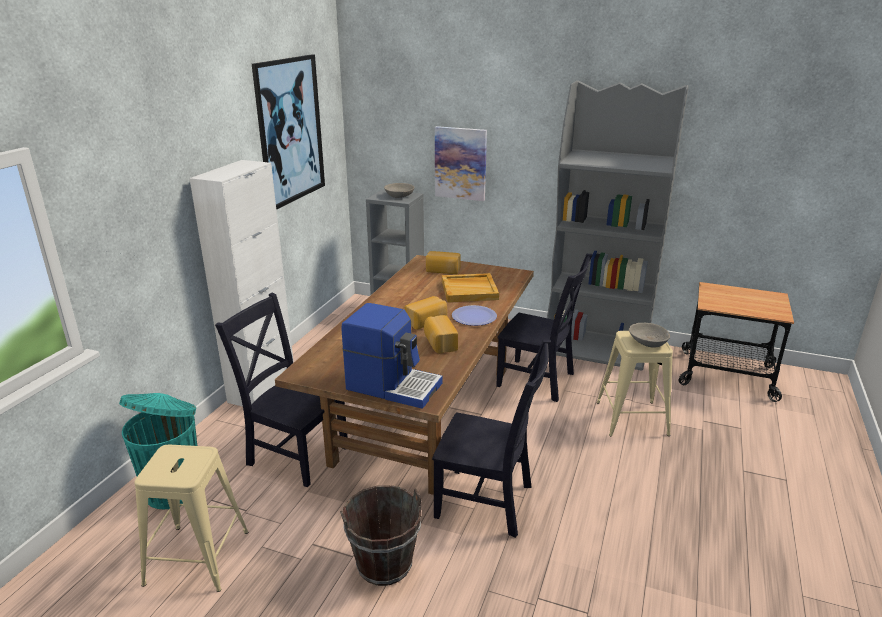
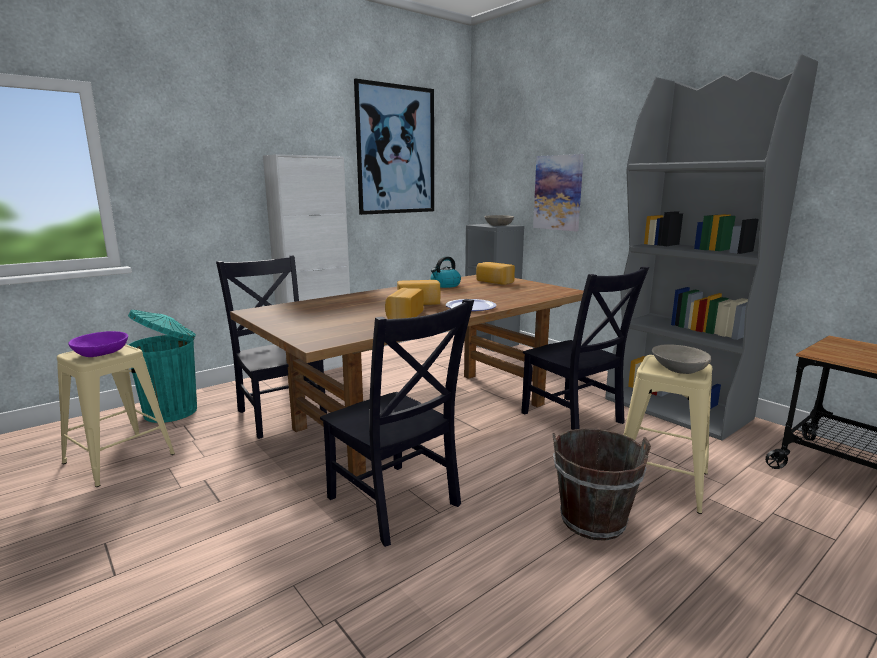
camera: 30 degrees right, 10 degrees down
brown bucket [340,485,422,586] -> brown bucket moved to [552,428,651,541]
coffee machine [341,303,442,409] -> none
beige tray [442,273,499,302] -> none
none -> purple bowl [68,331,128,357]
none -> kettle [431,256,461,288]

